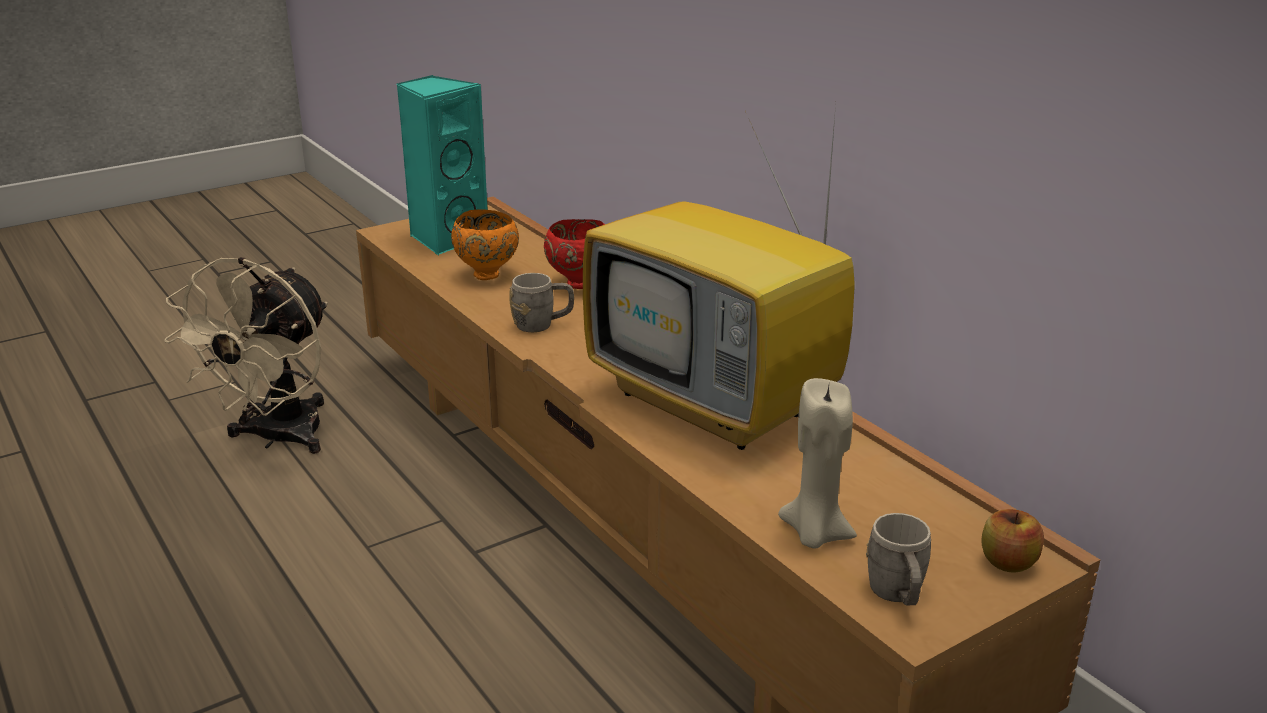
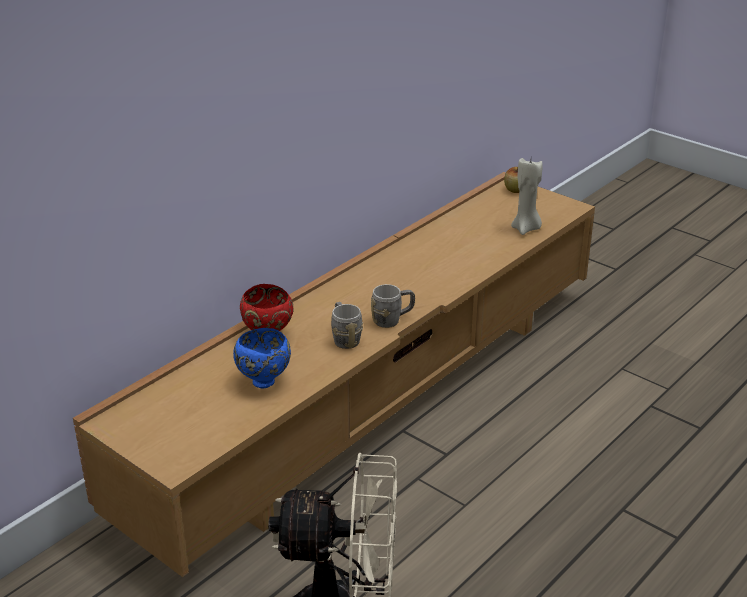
camera: 105 degrees left, 5 degrees up
turquoise speaker [396,75,488,255] -> none
orange bowl [451,209,519,280] -> blue bowl [233,328,291,389]
television [583,105,855,450] -> none
grey mug [866,513,931,605] -> grey mug moved to [371,284,415,328]

